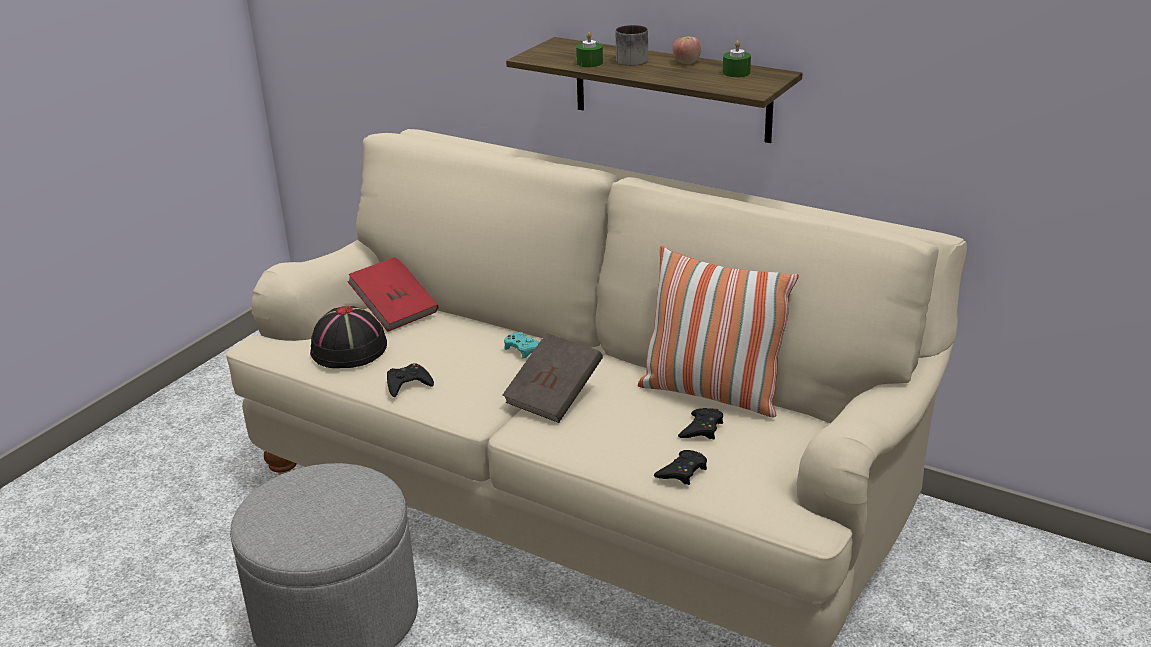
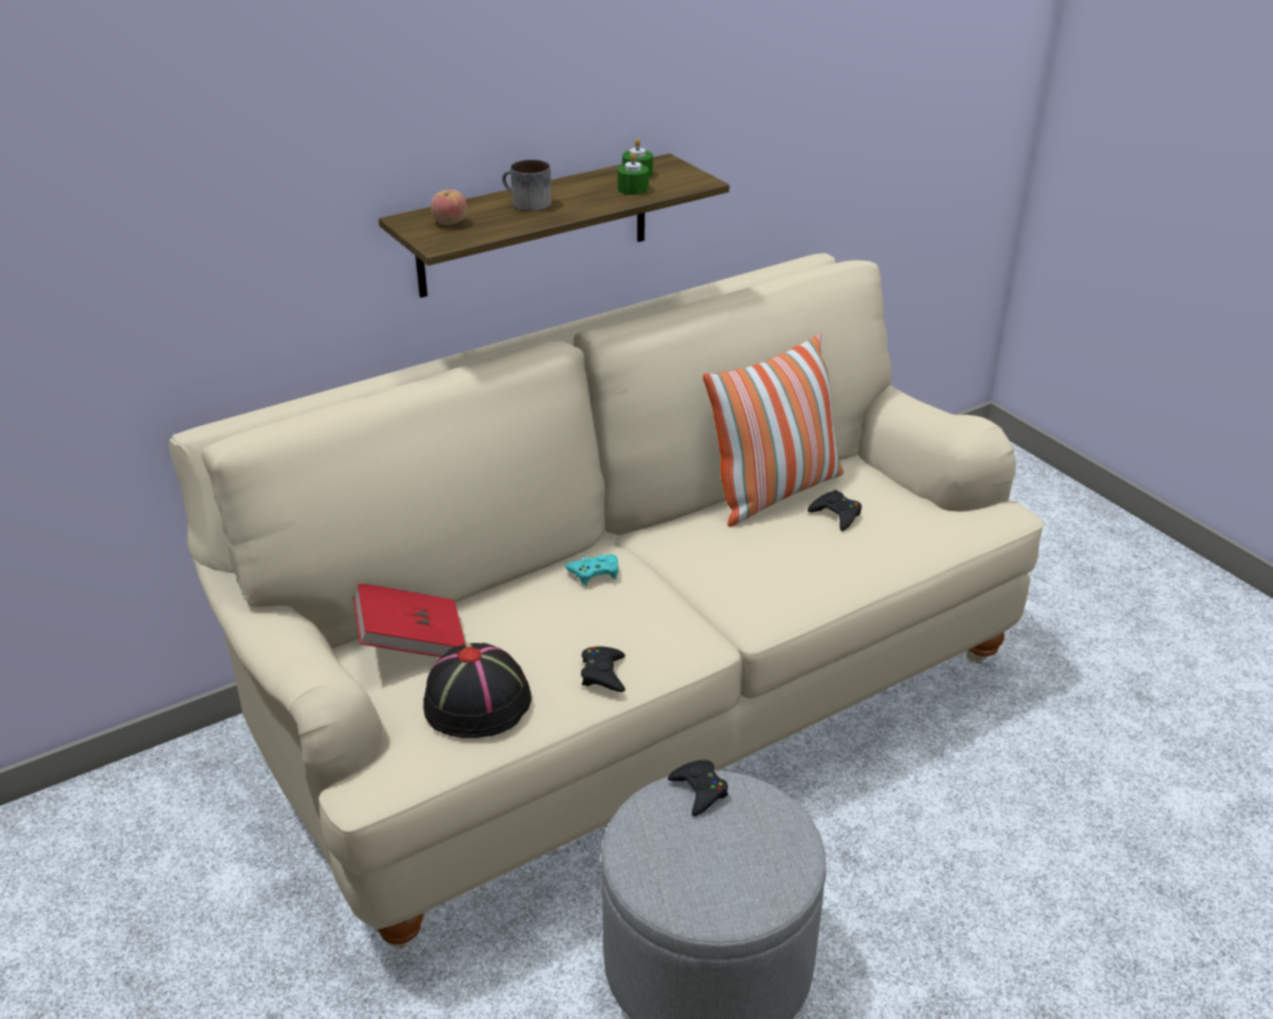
camera: 65 degrees left, 5 degrees up
brown book [502,333,603,423] -> none
green candle [576,32,603,67] -> green candle moved to [617,152,649,195]
black game controller [654,450,707,485] -> black game controller moved to [668,759,728,816]
apple [673,37,701,64] -> apple moved to [431,190,467,225]

